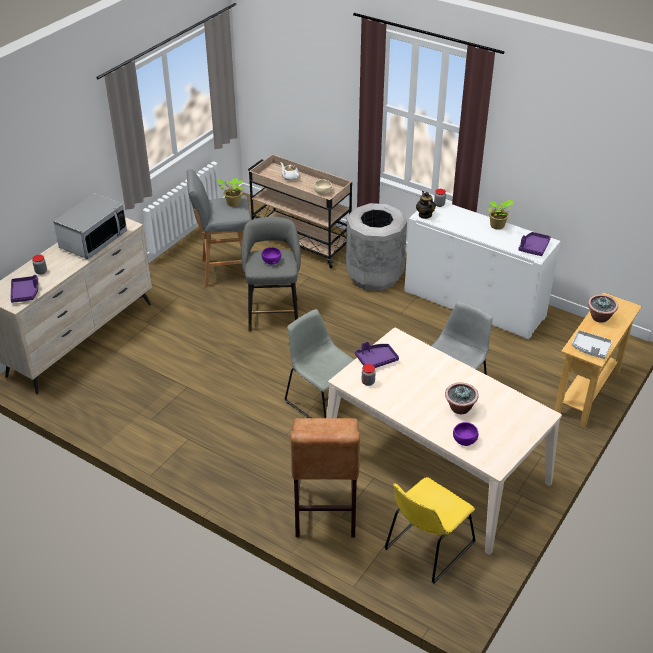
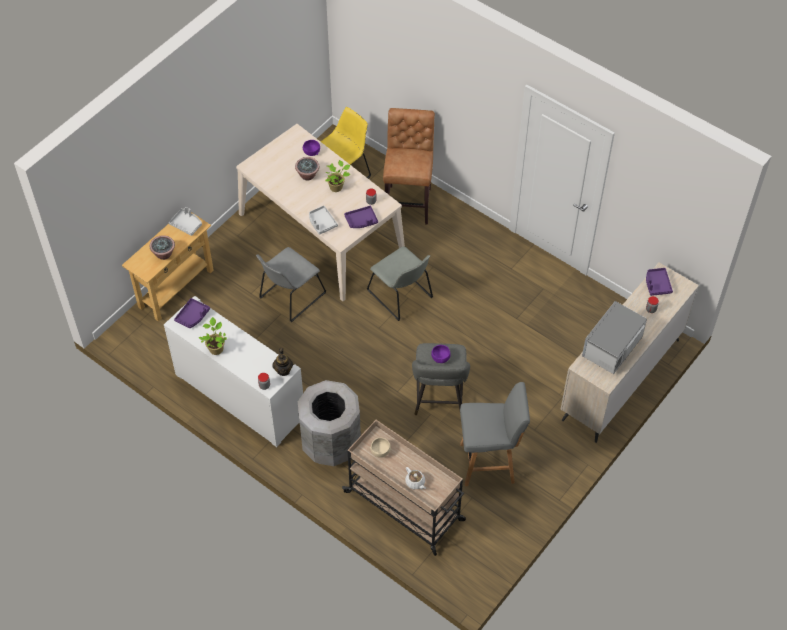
camera: 175 degrees left, 15 degrees up
potted plant [216,178,243,207] -> potted plant moved to [325,160,350,192]
none -> grey tray [309,205,338,235]

